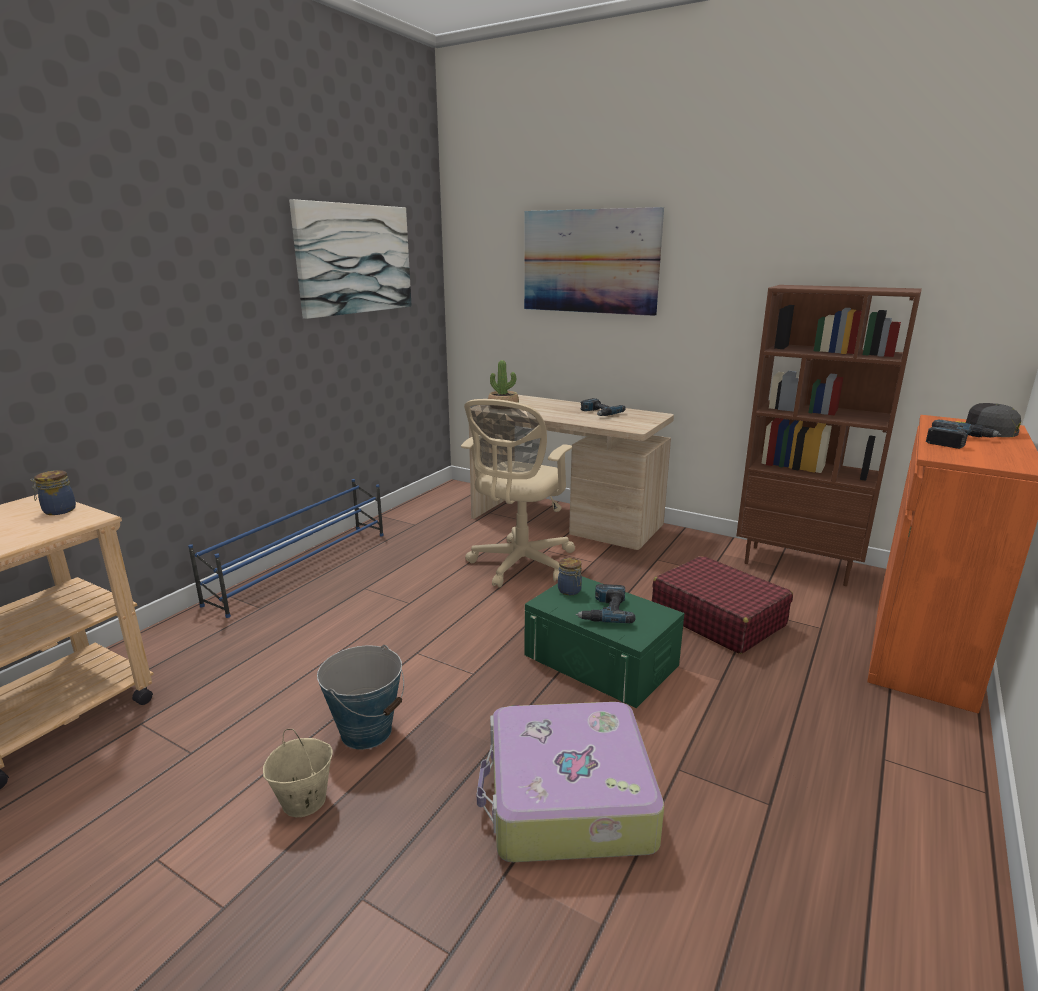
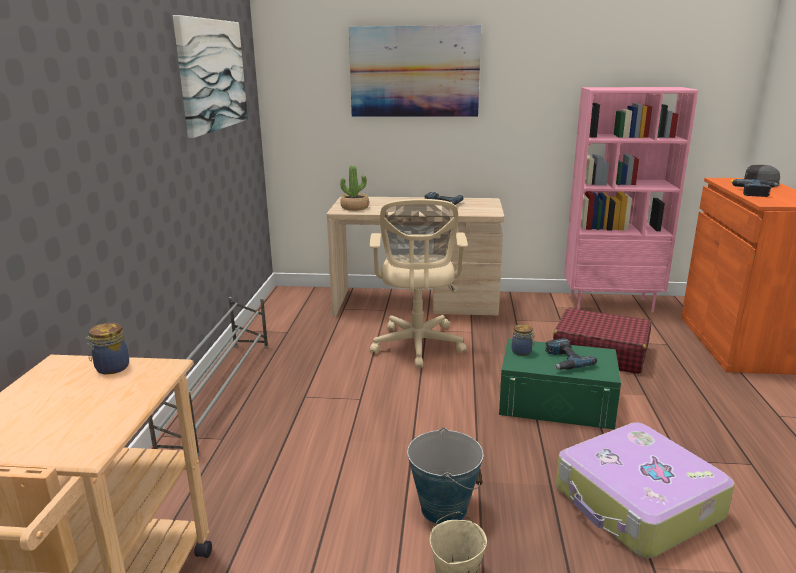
camera: 25 degrees left, 0 degrees up
blue shoe rack [188,479,384,618] -> grey shoe rack [148,297,268,456]
brown bookcase [736,285,922,586] -> pink bookcase [564,87,698,313]

